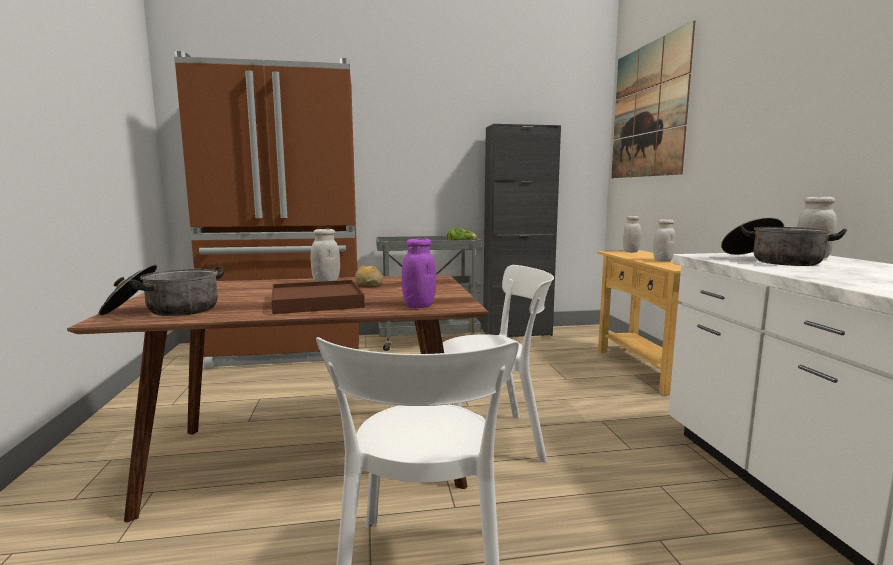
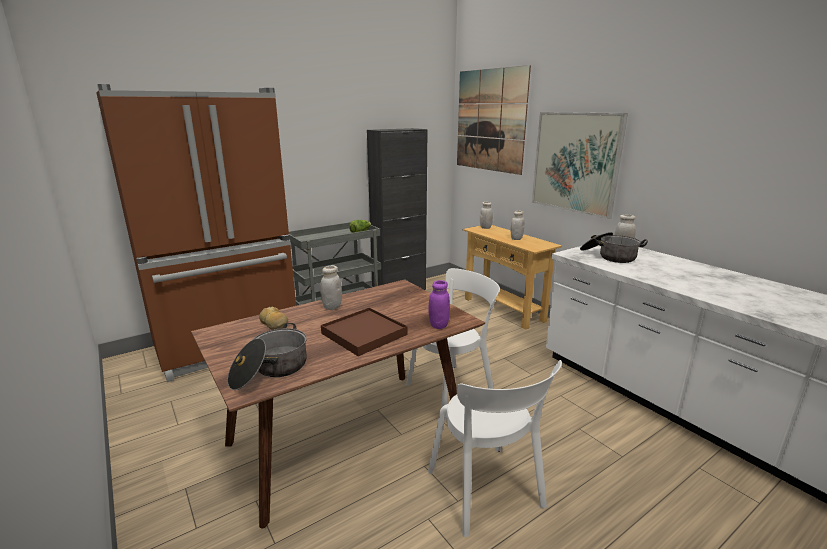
camera: 25 degrees left, 10 degrees up
bread [355,266,383,287] -> bread moved to [259,306,288,330]
none -> picture [532,112,628,219]

